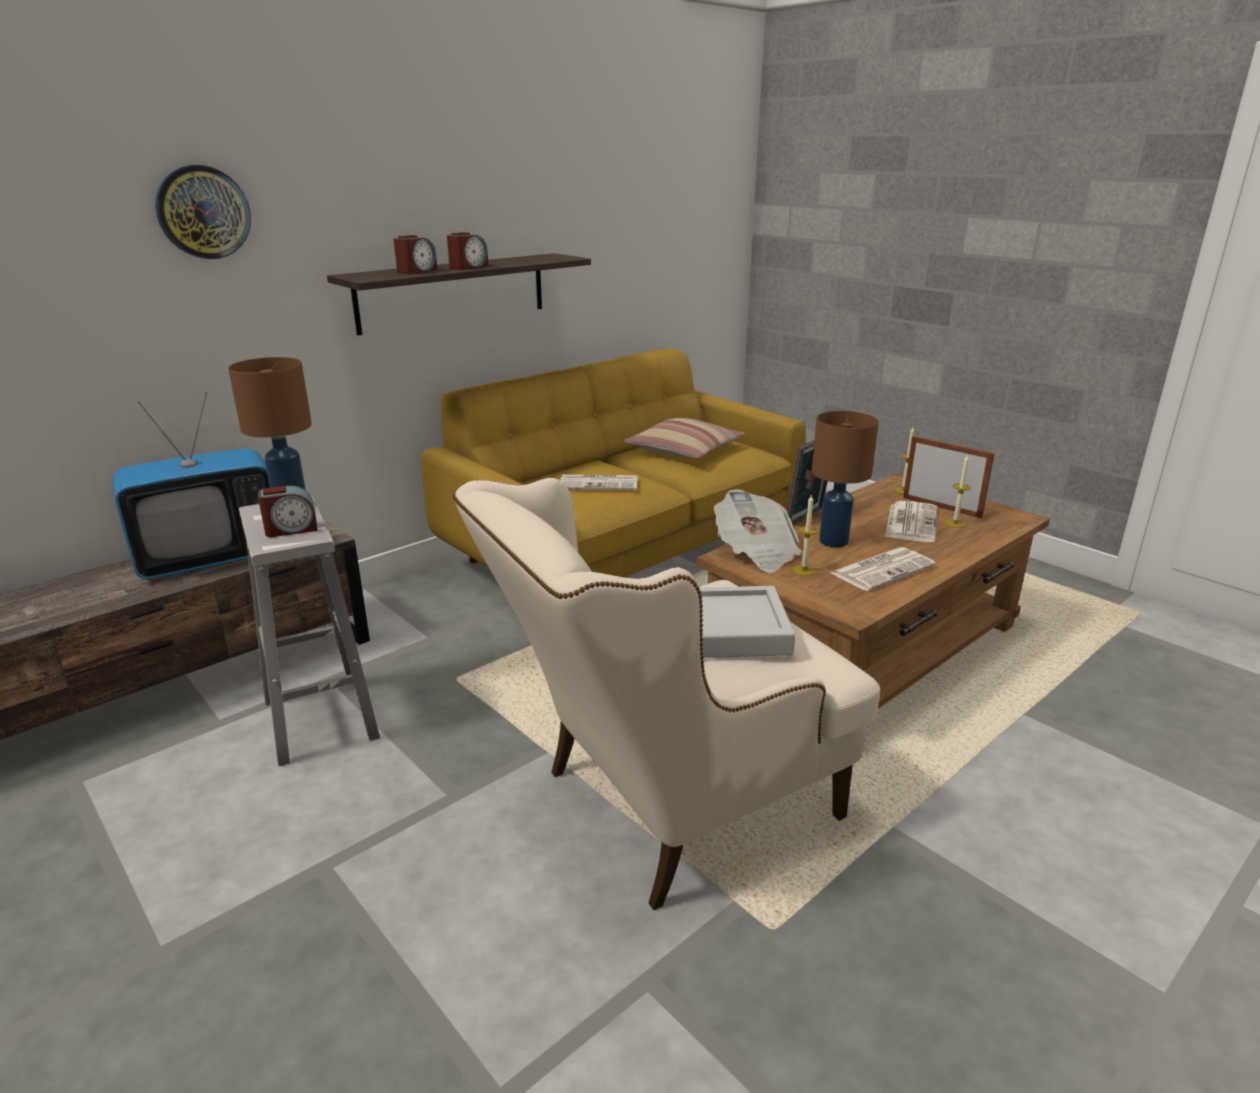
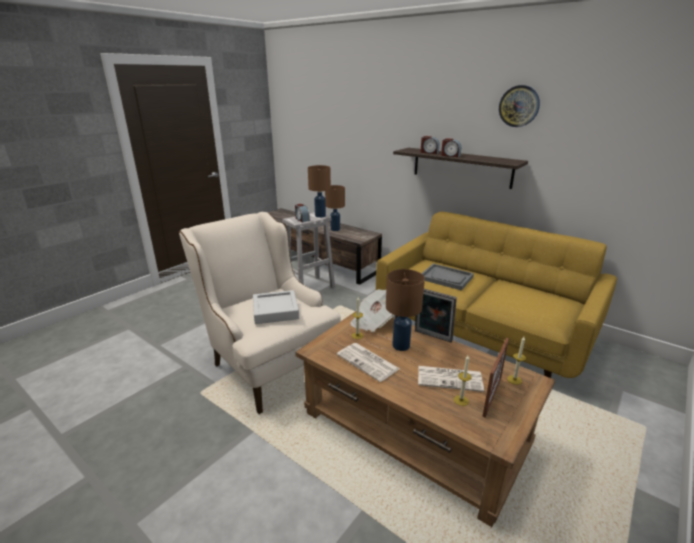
camera: 80 degrees right, 0 degrees up
television [112,392,270,579] -> brown table lamp [325,185,345,231]
wall clock [155,165,251,259] -> wall clock moved to [499,85,540,127]
newspaper [560,475,637,490] -> grey tray [421,264,474,291]
pillow [624,418,745,458] -> none

